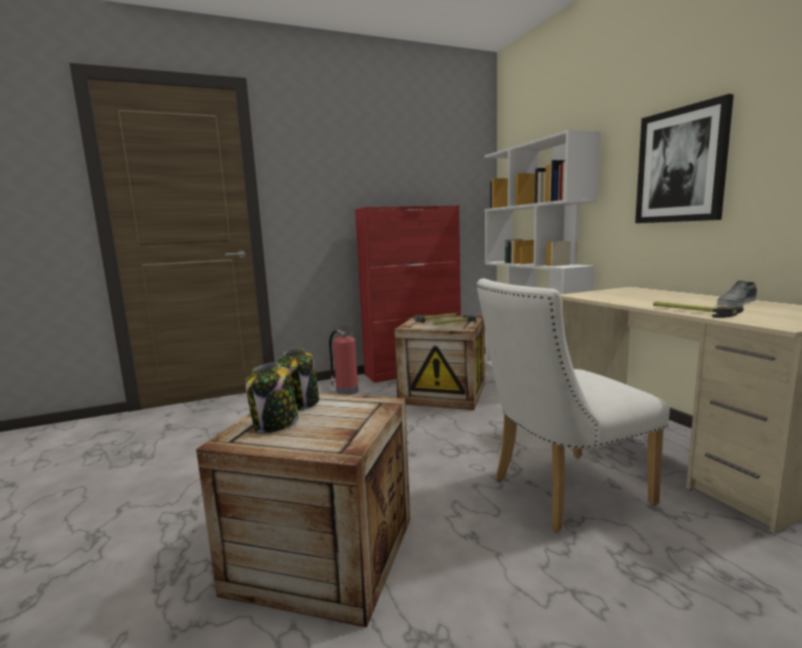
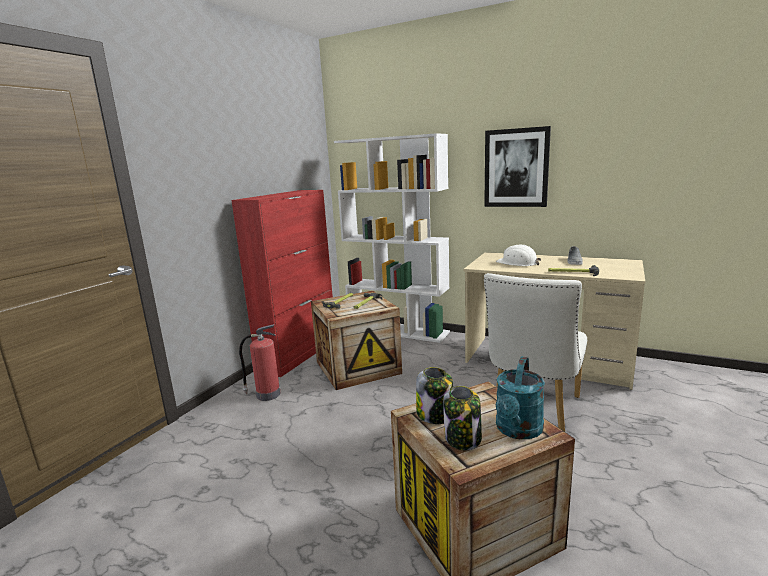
camera: 40 degrees left, 5 degrees up
none -> white hard hat [496,245,541,266]
none -> turquoise watering can [496,357,545,439]

